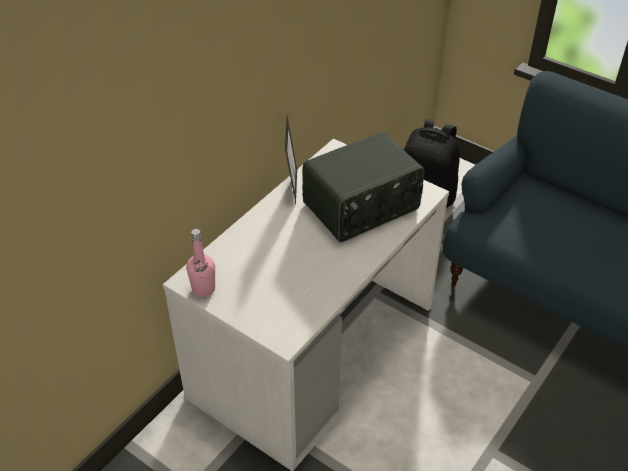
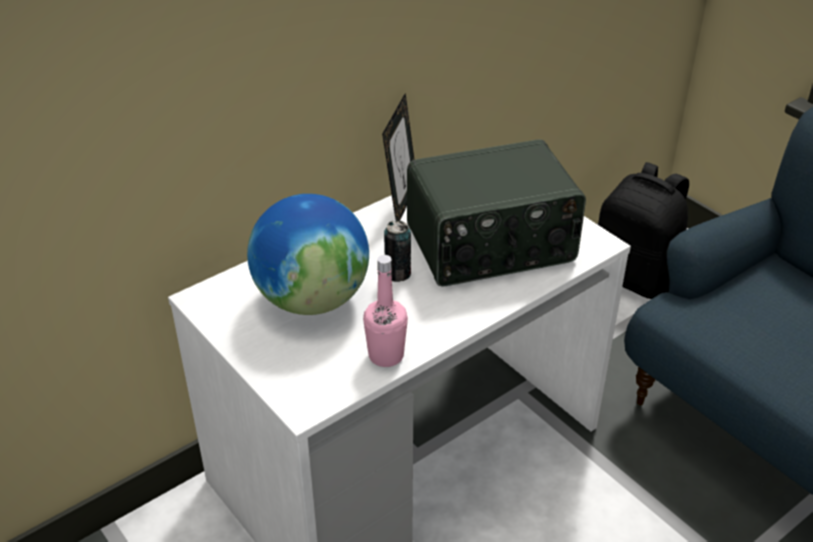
camera: 15 degrees right, 5 degrees down
pink bottle [186,229,215,297] -> pink bottle moved to [363,255,408,367]
none -> globe [247,194,369,315]
none -> can [384,221,411,282]

